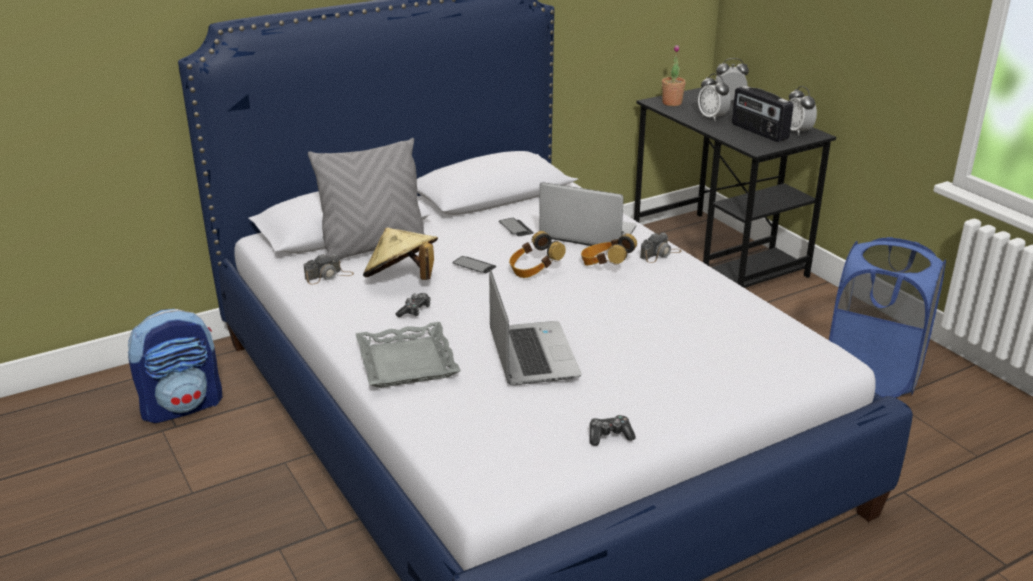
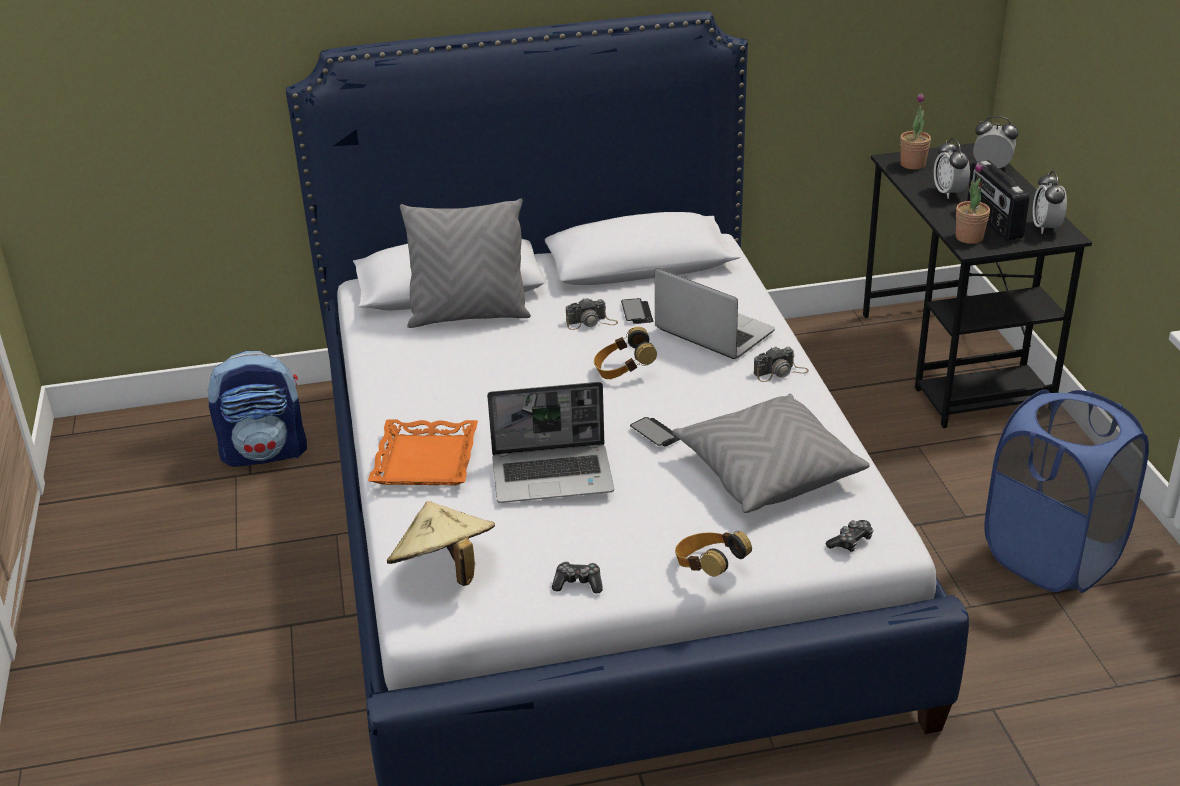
camera: 20 degrees right, 5 degrees up
camera [304,254,354,285] -> camera moved to [566,297,618,330]
grey tray [356,322,461,388] -> orange tray [368,419,478,485]
beige hat [363,228,438,280] -> beige hat moved to [387,501,495,586]
game controller [396,293,431,317] -> game controller moved to [826,520,873,552]
phone [452,256,496,273] -> phone moved to [630,417,680,446]
laptop [489,269,581,385] -> laptop turned 75 degrees clockwise [487,382,614,503]
headphones [581,234,637,266] -> headphones moved to [675,531,752,577]
none -> grey pillow [672,394,870,513]
none -> potted plant [956,162,990,244]

